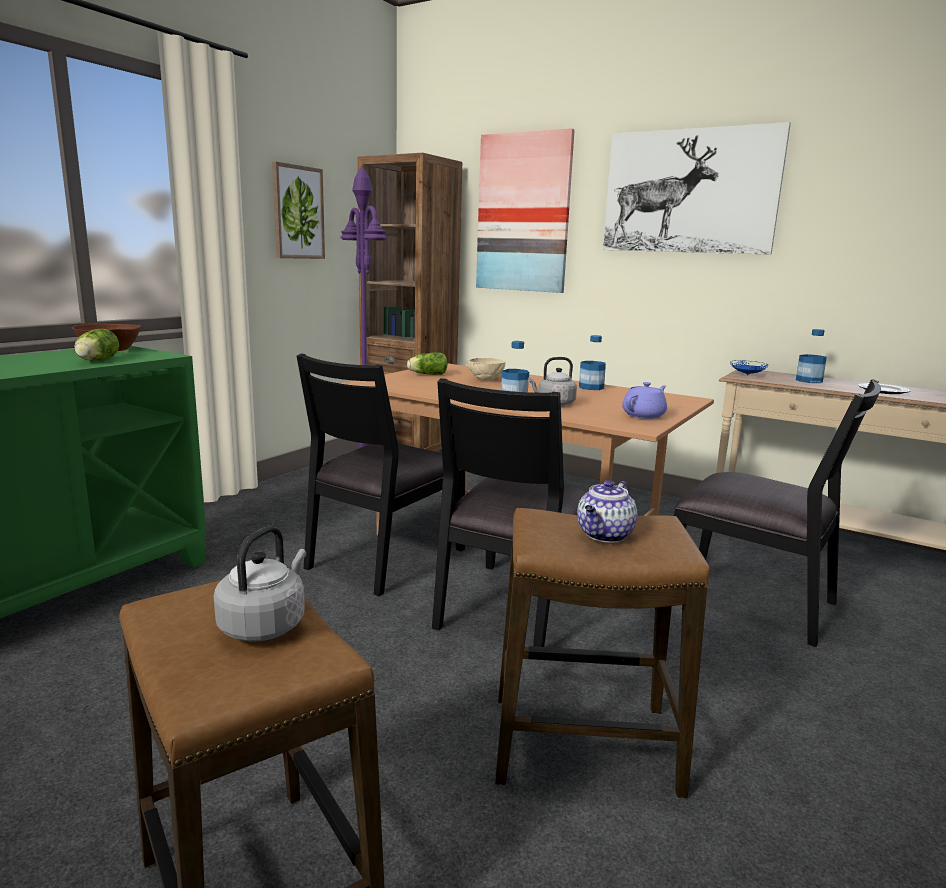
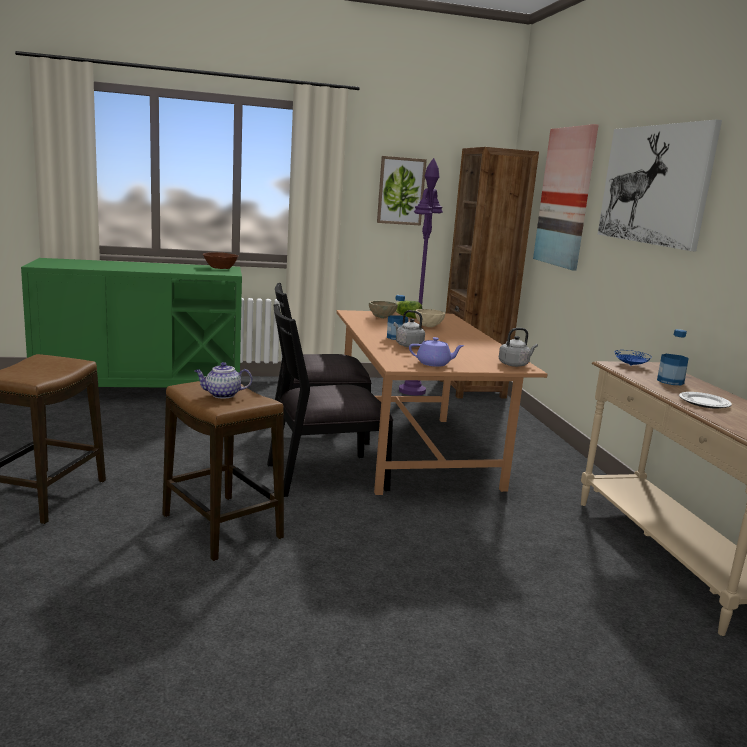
camera: 45 degrees right, 0 degrees up
lettuce [74,329,119,361] -> none
grey kettle [214,526,306,642] -> grey kettle moved to [499,328,538,367]
bottle [579,335,606,390] -> none
black chair [674,379,881,647] -> none
none -> beige bowl [369,301,398,318]

